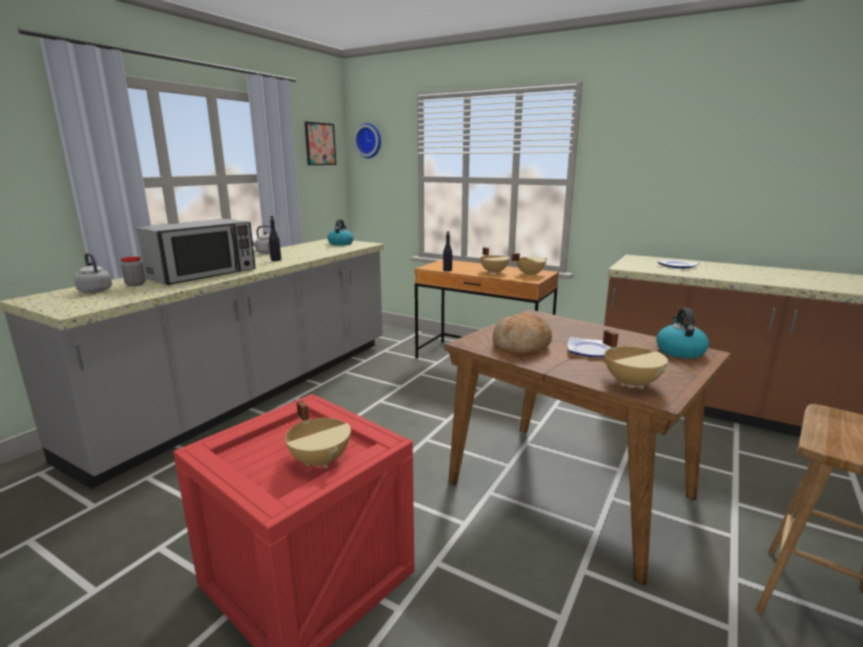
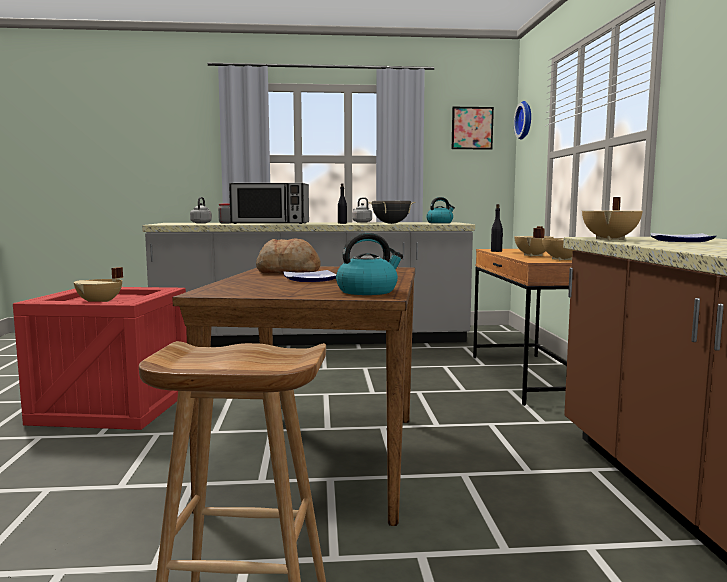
camera: 55 degrees right, 10 degrees down
beige cooking pot [603,330,668,389] -> beige cooking pot moved to [582,197,642,240]
none -> black cooking pot [368,201,415,224]

